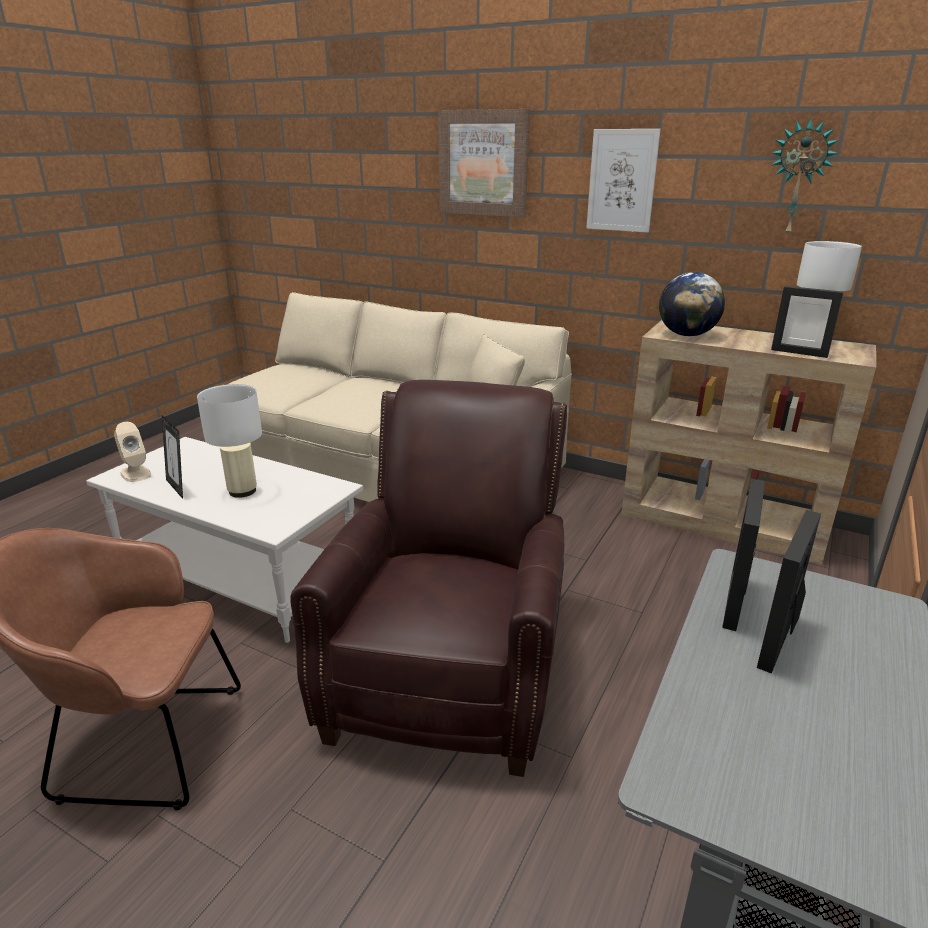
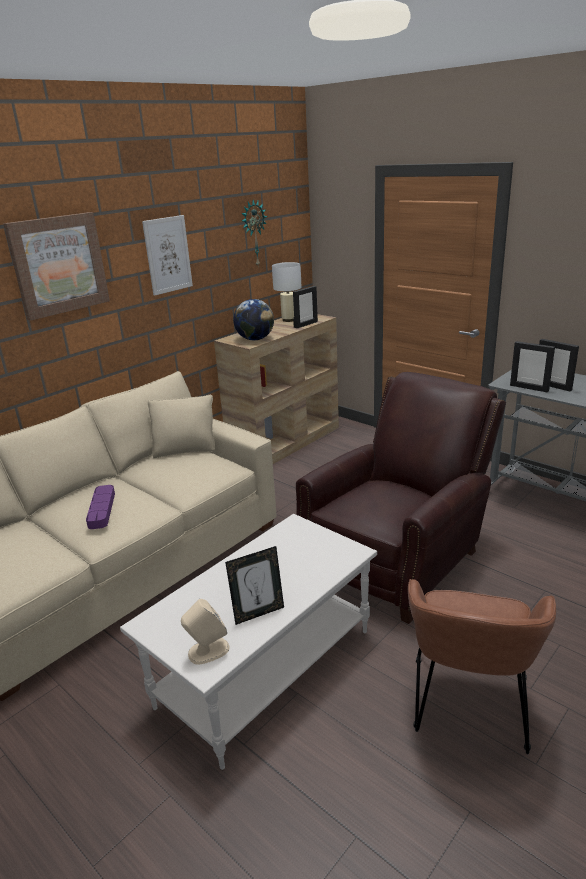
camera: 75 degrees left, 0 degrees up
white table lamp [197,384,262,498] -> none
brown armchair [290,380,567,777] -> brown armchair turned 105 degrees clockwise [296,372,506,624]
none -> purple tray [86,485,115,529]

